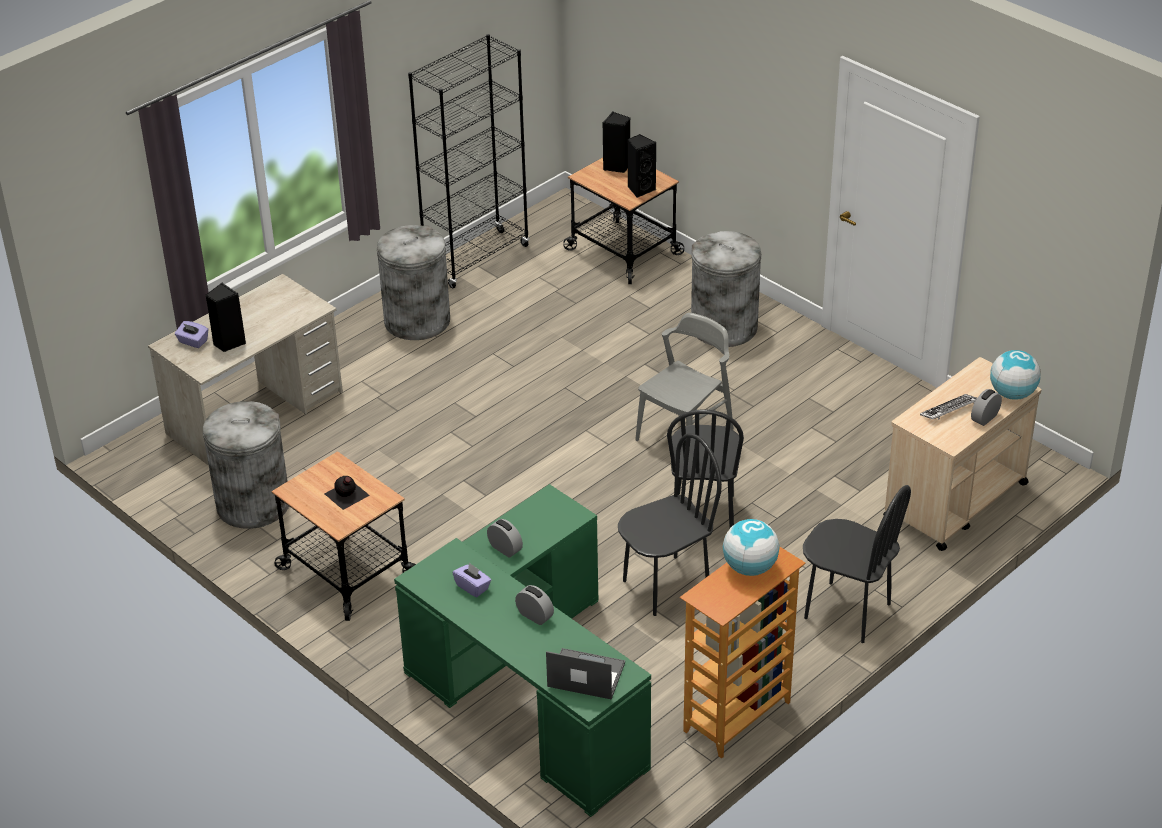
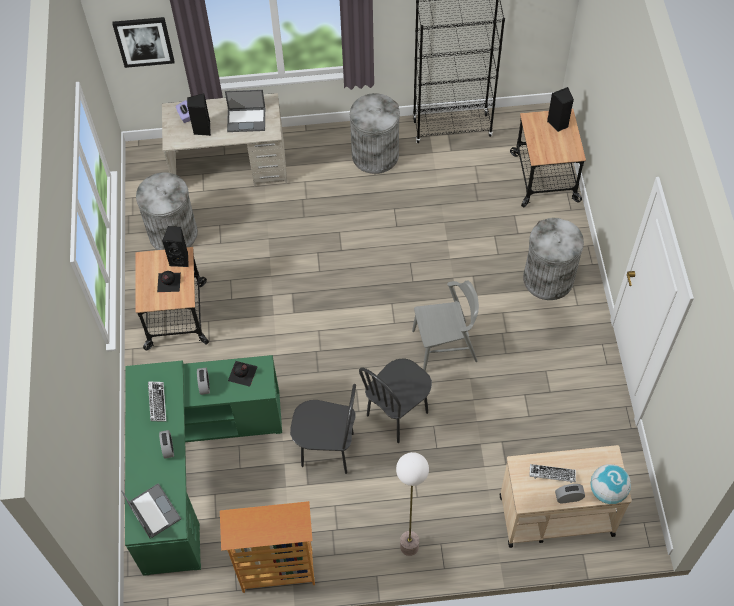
camera: 40 degrees right, 20 degrees up
purple tissue box [453,562,491,597] -> keyboard [148,381,166,422]
black speaker [627,134,656,198] -> black speaker moved to [162,226,189,267]
globe [723,519,780,576] -> none
black chair [803,485,911,643] -> floor lamp [396,452,429,556]
none -> picture [112,17,175,68]
none -> laptop [225,90,265,132]
none -> black bottle [228,361,258,387]

